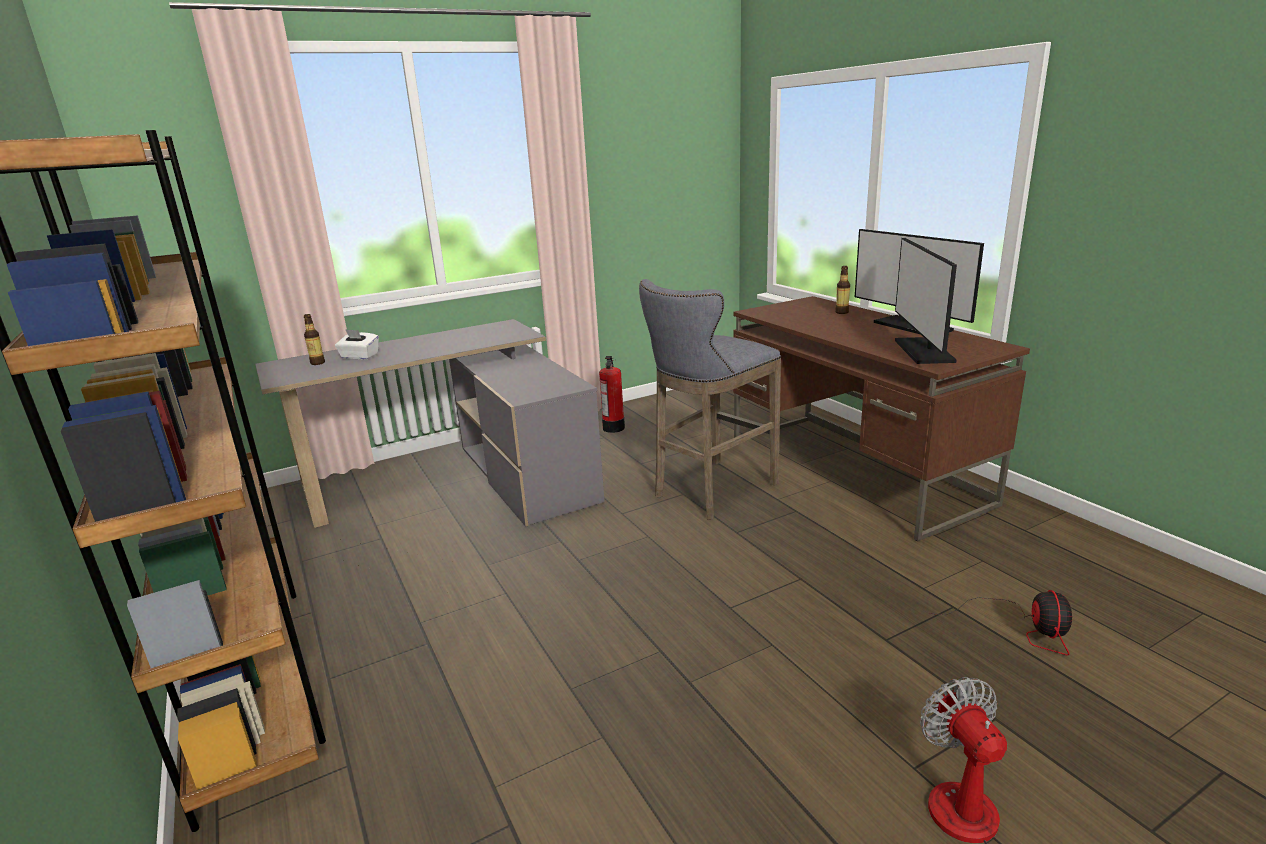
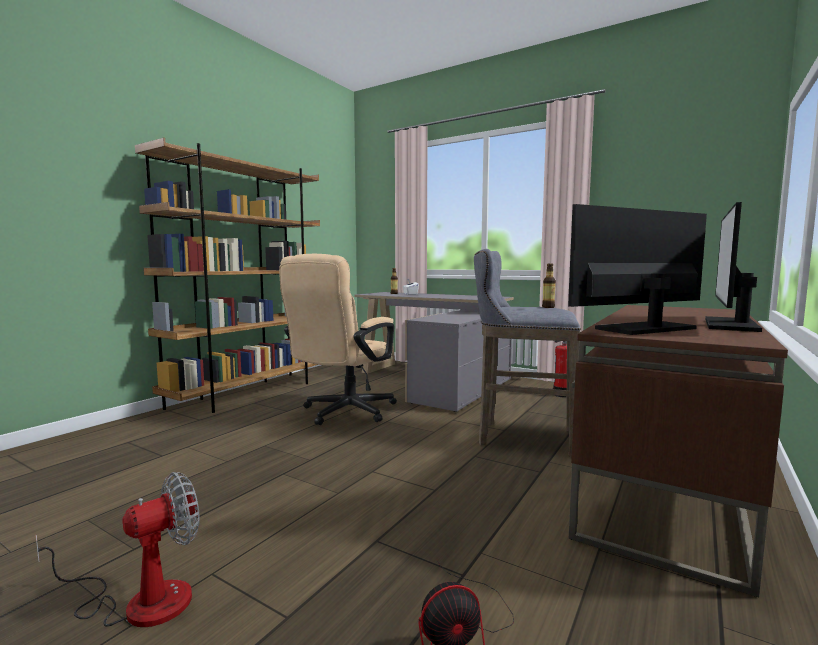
camera: 60 degrees right, 15 degrees down
bottle [835,266,850,314] -> bottle moved to [542,264,556,308]
none -> beige office chair [279,254,397,425]

